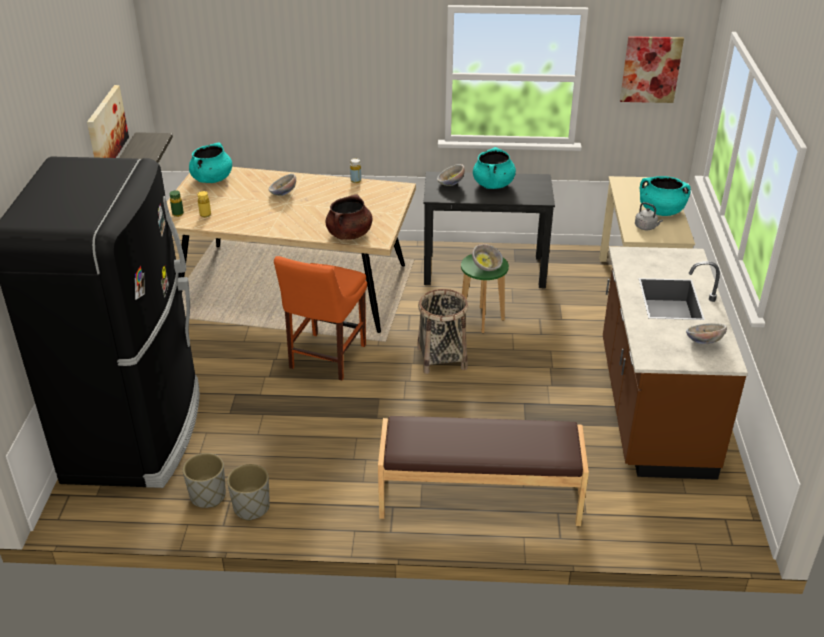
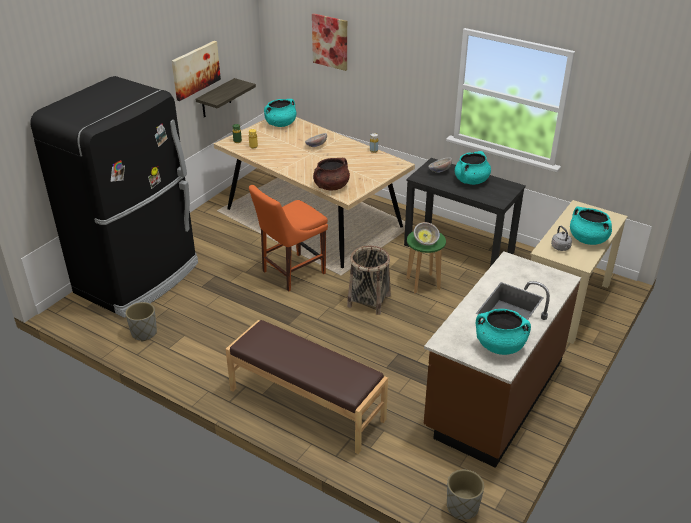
camera: 30 degrees right, 0 degrees up
grey planter [227,464,270,521] -> grey planter moved to [447,470,484,520]
picture [620,36,684,103] -> picture moved to [312,13,347,71]
bowl [686,323,727,344] -> turquoise cooking pot [476,309,531,355]

